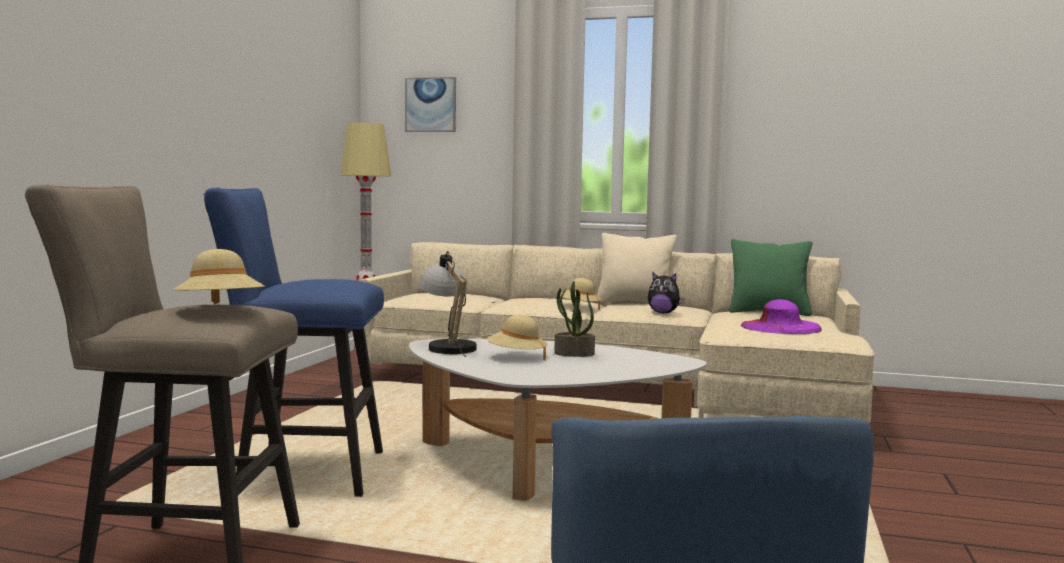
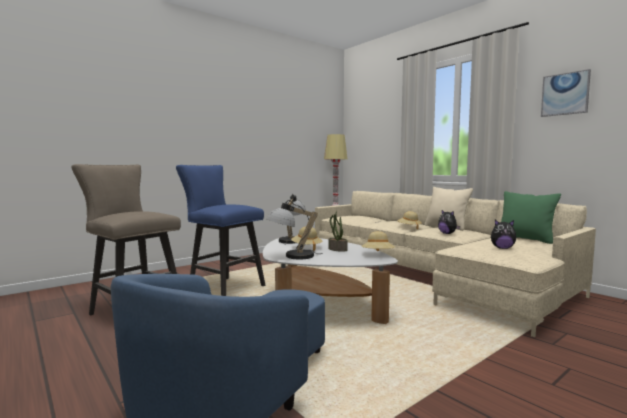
camera: 35 degrees right, 0 degrees up
beige hat [173,249,265,304] -> beige hat moved to [362,231,395,251]
picture [405,77,456,132] -> picture moved to [541,69,591,117]
purple hat [741,299,822,334] -> plush toy [491,220,516,249]
none -> table lamp [266,200,323,259]

